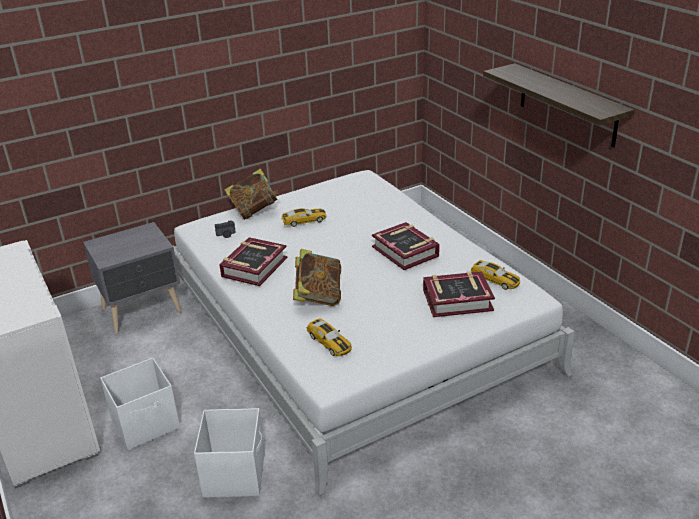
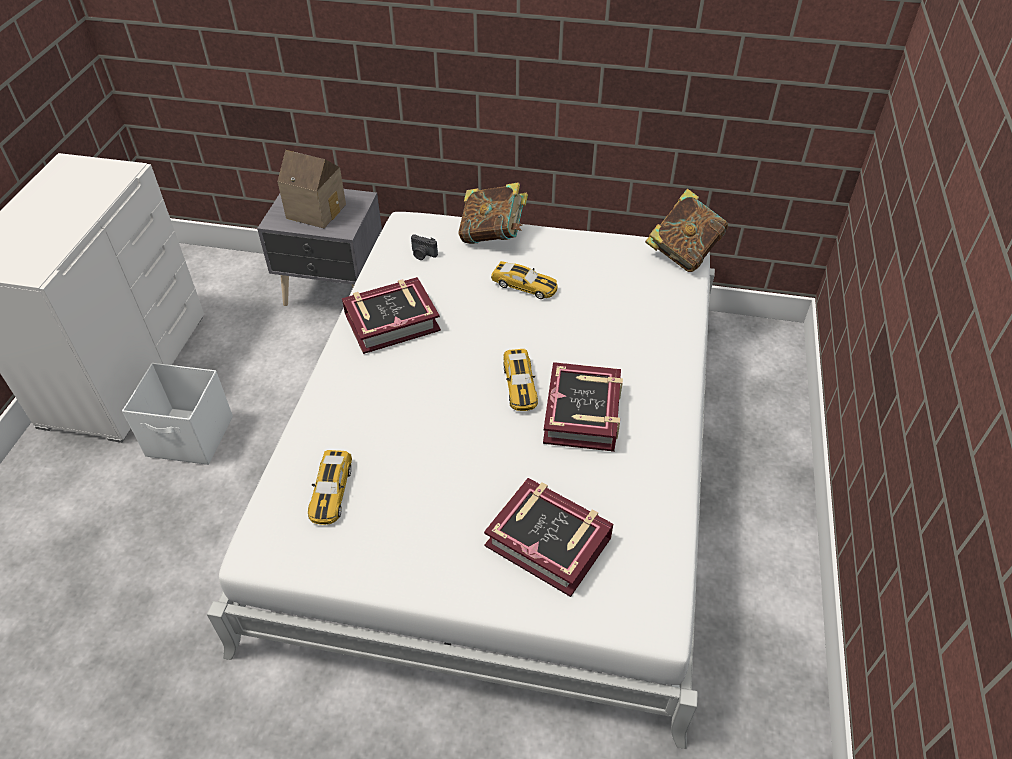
camera: 40 degrees right, 15 degrees up
white storage box [194,408,265,498] -> none
book [293,249,341,306] -> book moved to [645,189,728,272]
toy car [471,260,520,290] -> toy car moved to [503,349,538,411]
shelf [483,63,635,147] -> none
none -> toy house [277,150,346,228]

